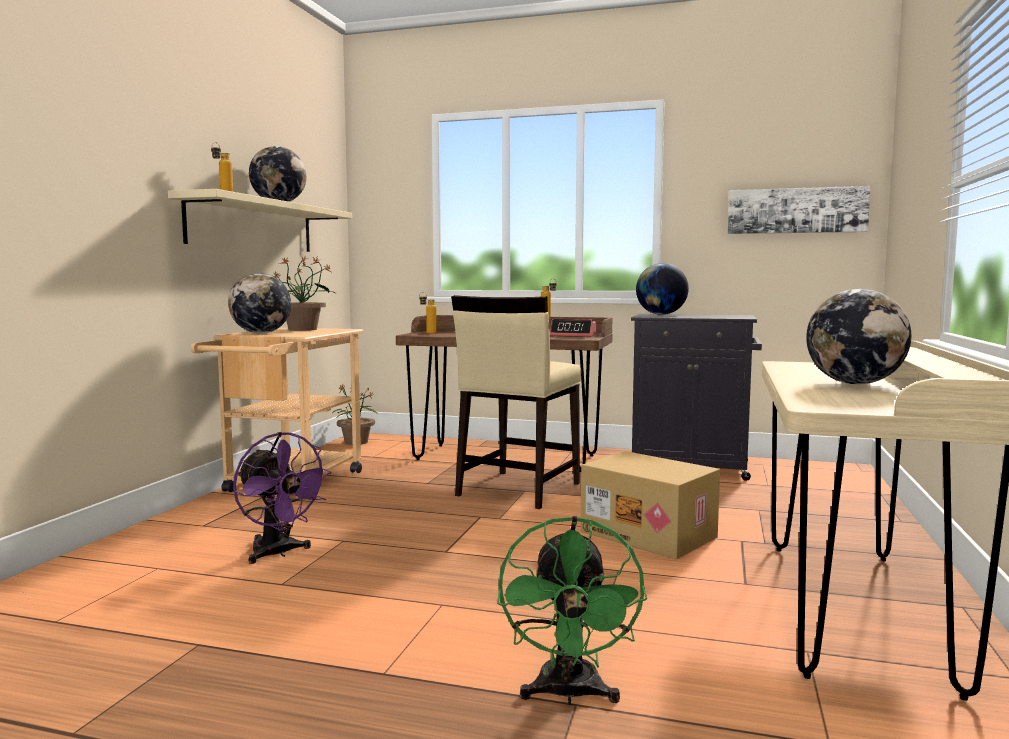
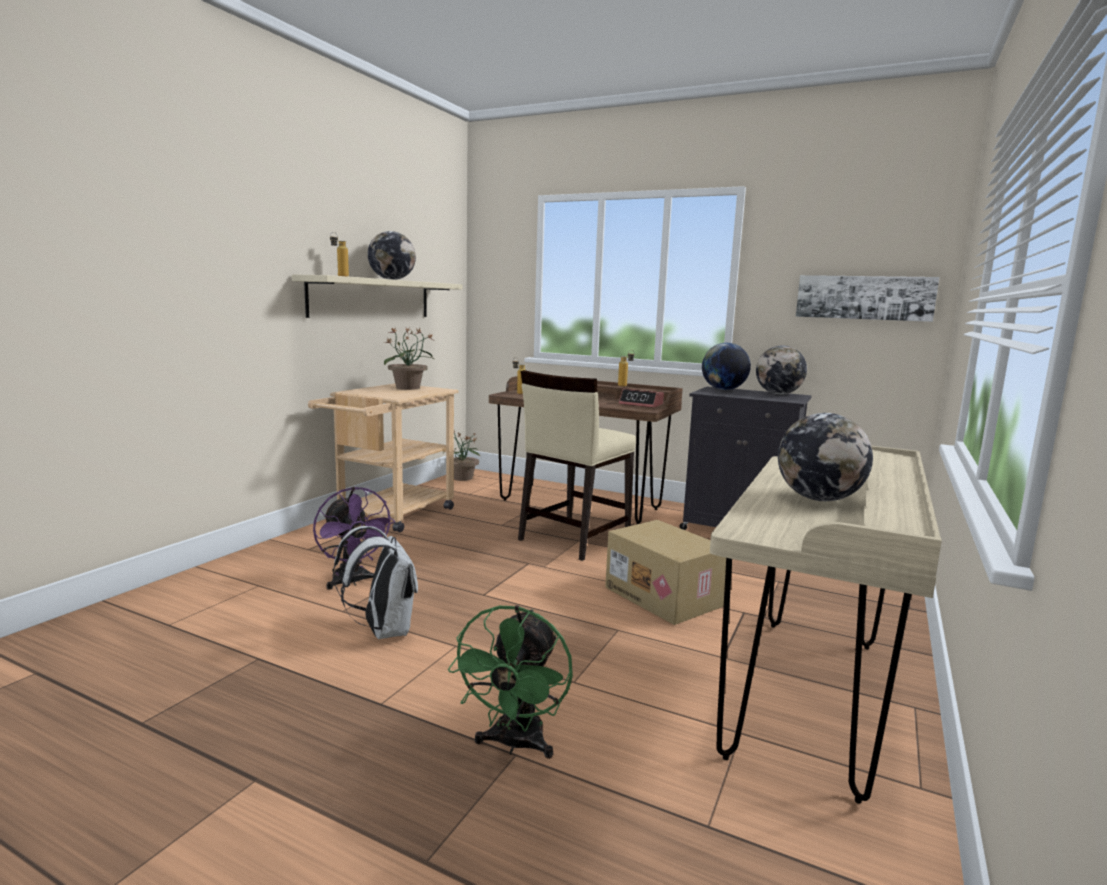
camera: 10 degrees right, 5 degrees up
globe [228,273,291,333] -> globe moved to [756,346,807,394]
none -> white backpack [332,526,418,639]

